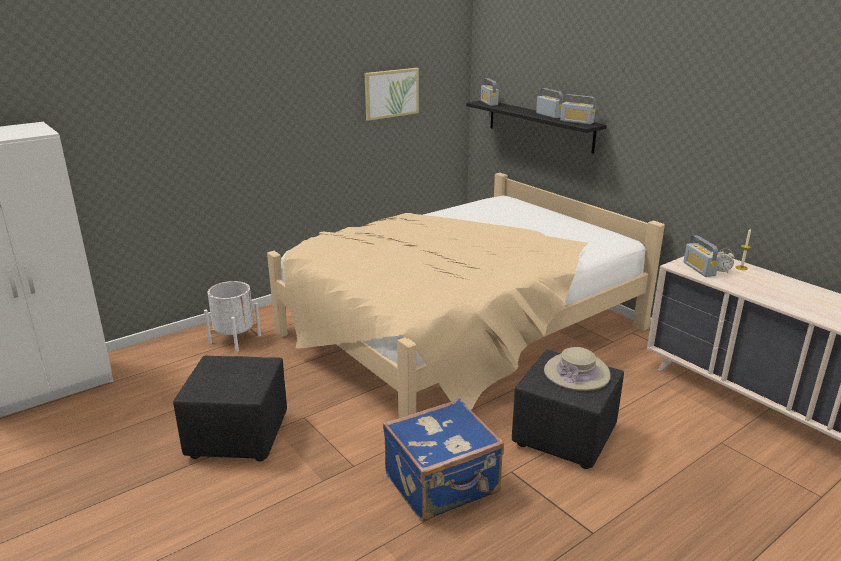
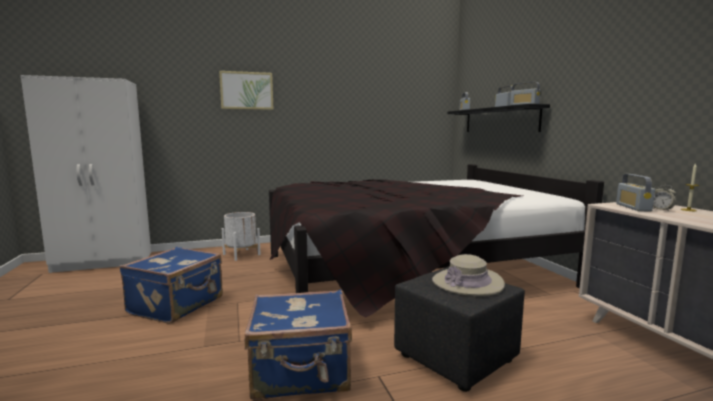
camera: 20 degrees right, 15 degrees down
black ottoman [173,356,287,461] -> blue suitcase [119,247,223,324]
beige bed [267,173,665,419] -> black bed [269,164,604,318]
picture [365,68,419,121] -> picture moved to [219,71,274,110]

